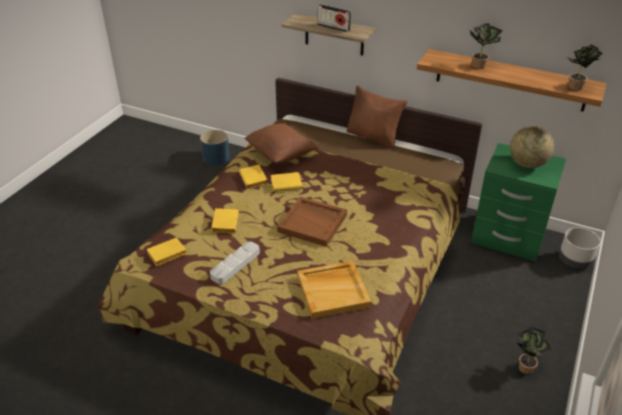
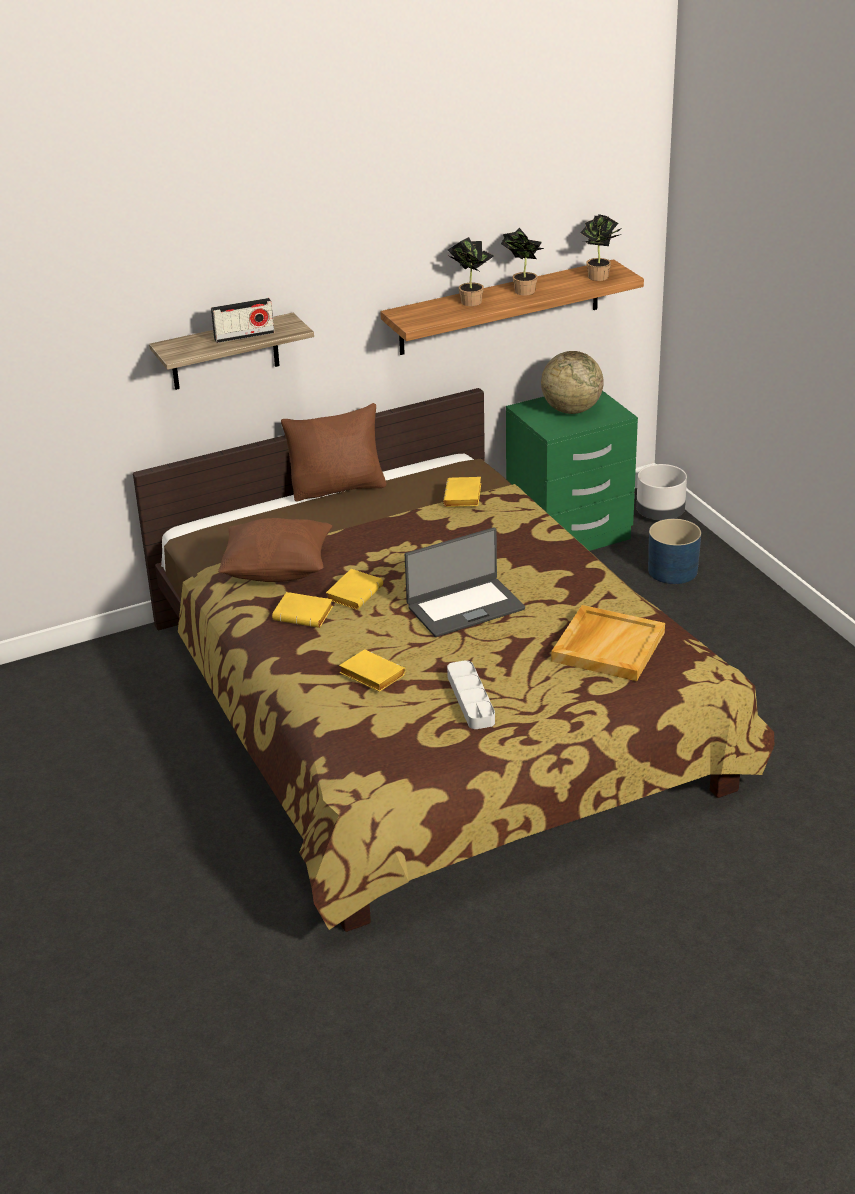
camera: 50 degrees left, 5 degrees down
yellow book [146,238,187,266] -> yellow book moved to [443,477,481,507]
blue planter [200,130,229,165] -> blue planter moved to [648,519,701,584]
brown tray [277,197,347,247] -> laptop [405,528,525,637]
potted plant [516,327,552,374] -> potted plant moved to [501,228,544,295]

